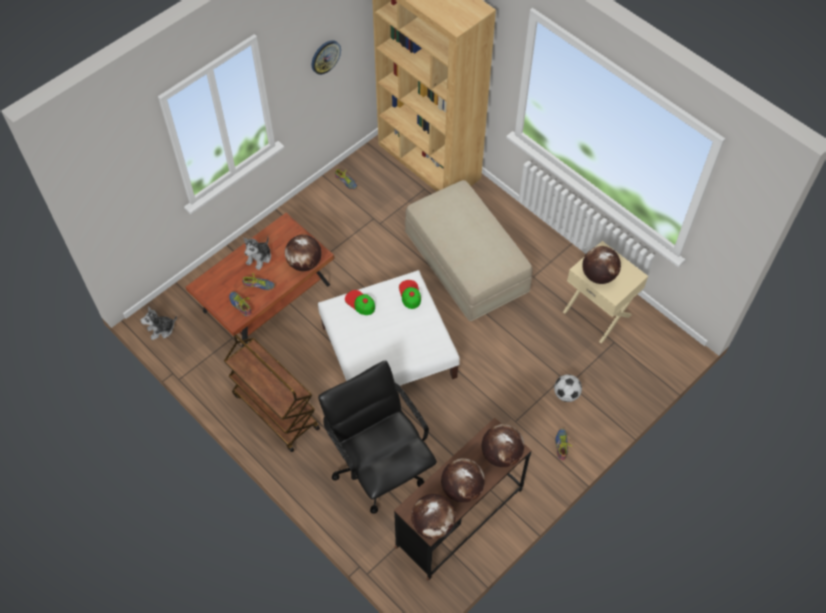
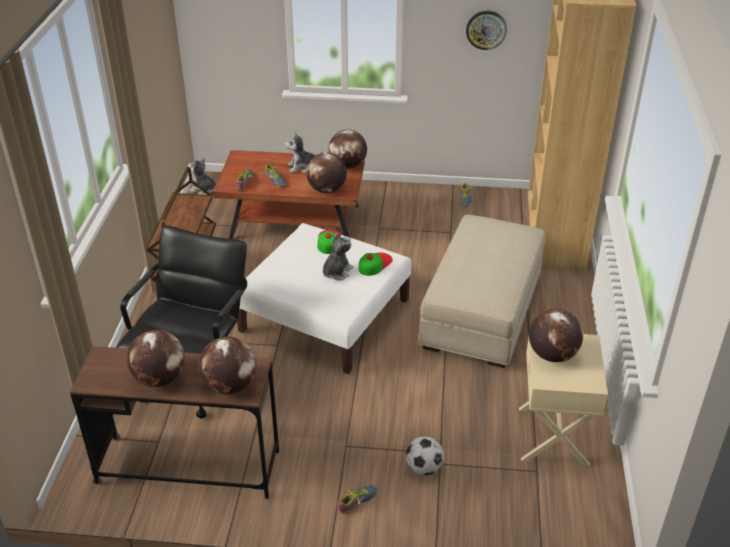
camera: 50 degrees right, 20 degrees down
globe [411,494,456,539] -> globe moved to [328,129,367,169]
none -> plush toy [322,233,353,281]

